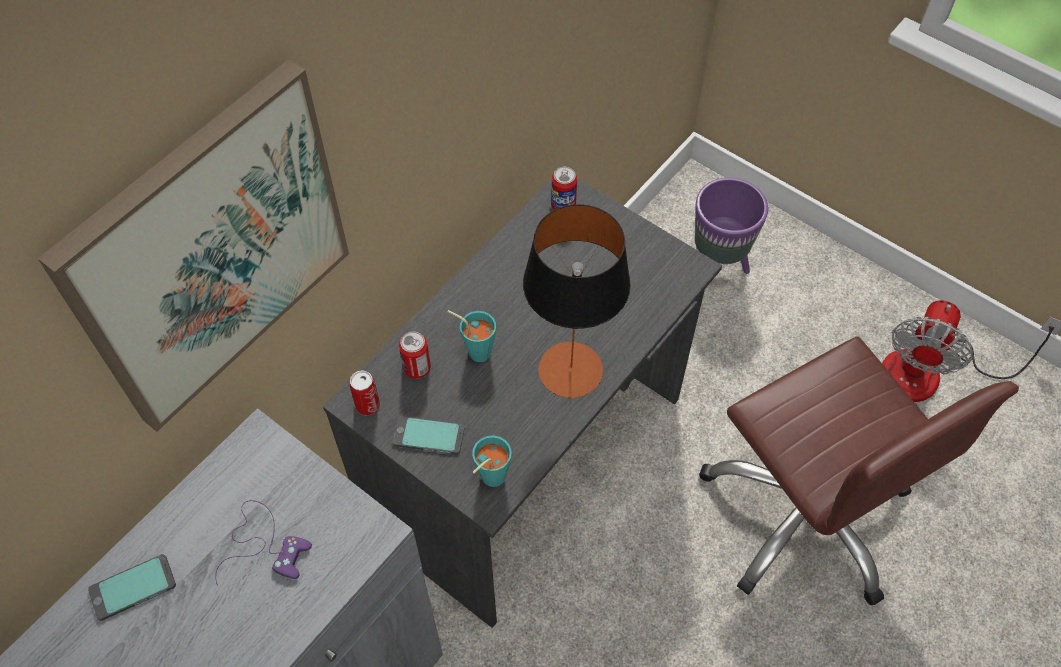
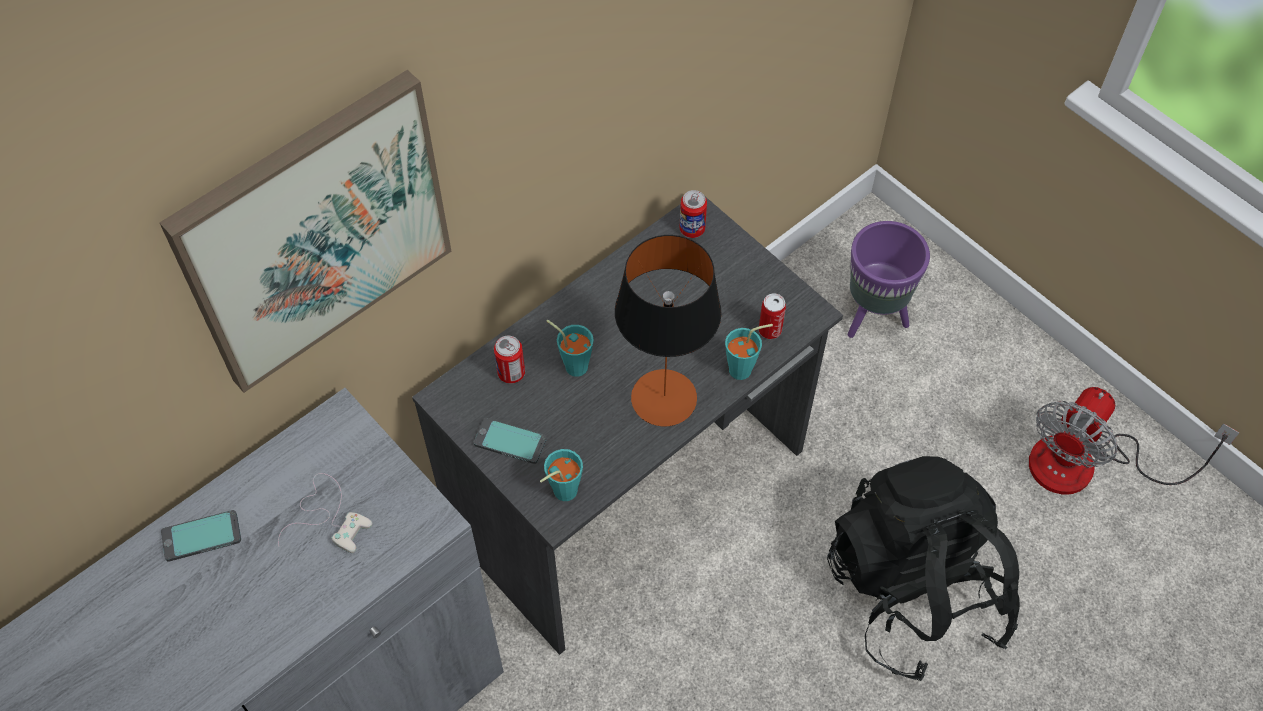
camera: 10 degrees right, 0 degrees up
purple game controller [215,500,312,586] -> white game controller [278,473,373,553]
can [350,371,380,415] -> can moved to [759,293,786,339]
brown office chair [699,336,1019,605] -> black backpack [827,456,1020,681]
none -> turquoise cup [725,324,773,380]

